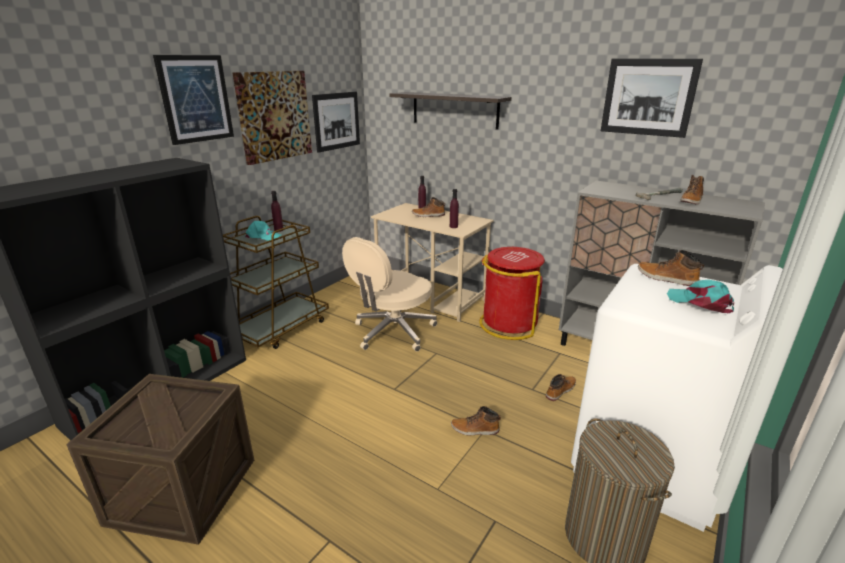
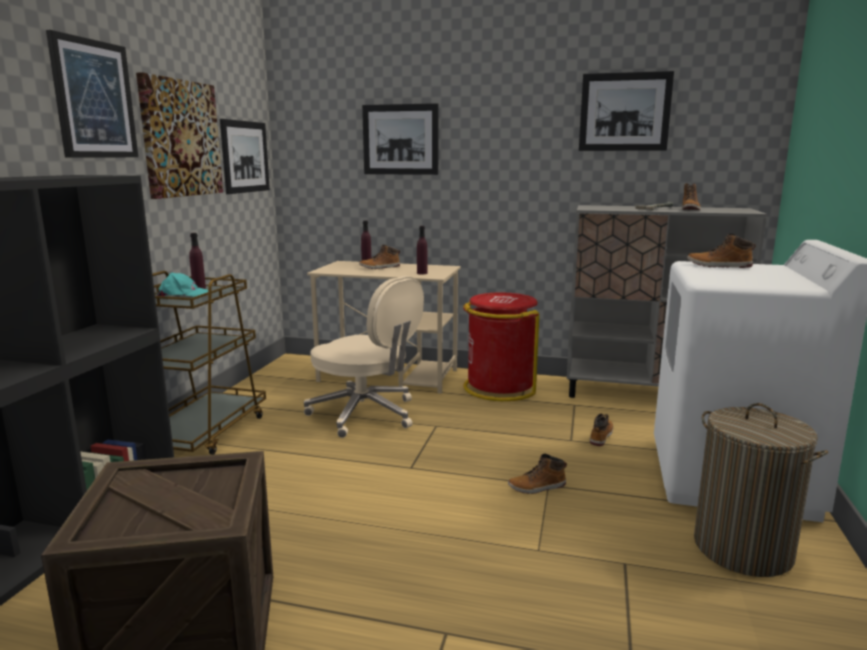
camera: 20 degrees left, 10 degrees down
beige office chair [342,237,437,352] -> beige office chair turned 75 degrees counterclockwise [304,276,424,438]
shelf [389,92,512,130] -> picture [362,103,438,175]
turquoise cap [667,280,734,314] -> none

